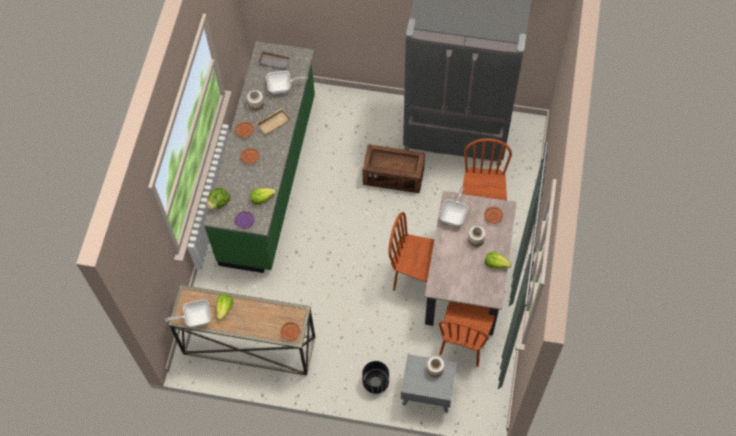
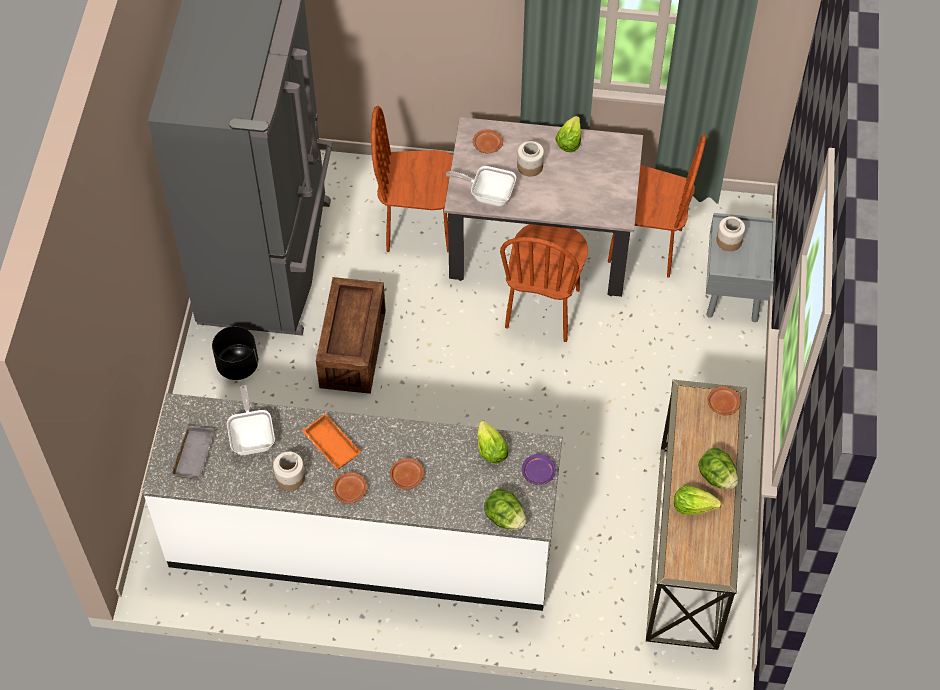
camera: 95 degrees left, 5 degrees down
frying pan [165,299,211,327] -> none
green counter [204,41,315,273] -> white counter [141,393,562,611]
beige tray [256,108,291,135] -> orange tray [302,413,361,469]
black planter [362,361,389,394] -> black planter moved to [212,326,258,380]
none -> lettuce [699,448,738,489]

